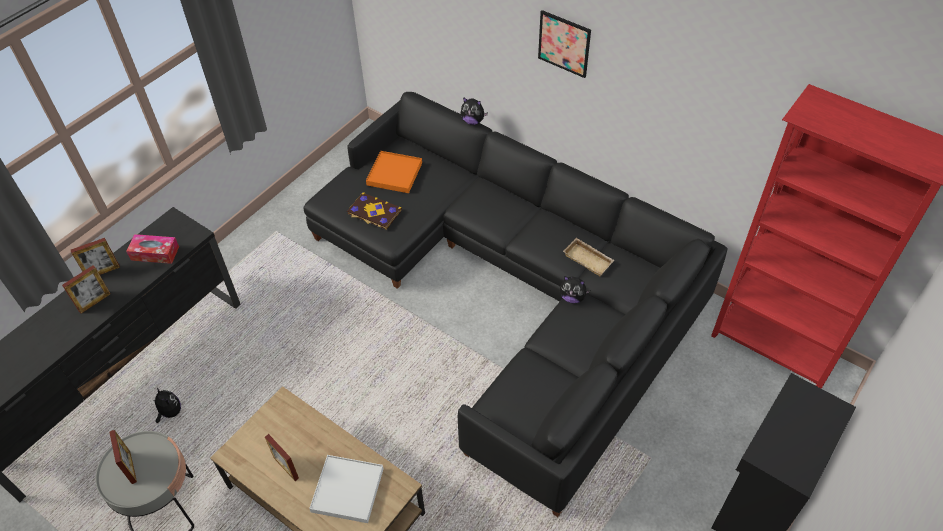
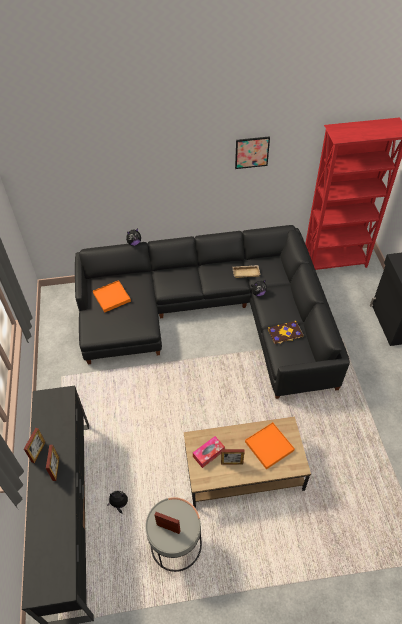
camera: 45 degrees left, 0 degrees up
tissue box [126,234,179,264] -> tissue box moved to [193,436,225,468]
white tray [309,455,384,523] -> orange tray [245,422,295,469]
book [347,192,402,230] -> book moved to [268,321,304,344]
picture [538,10,591,78] -> picture moved to [235,136,270,169]

